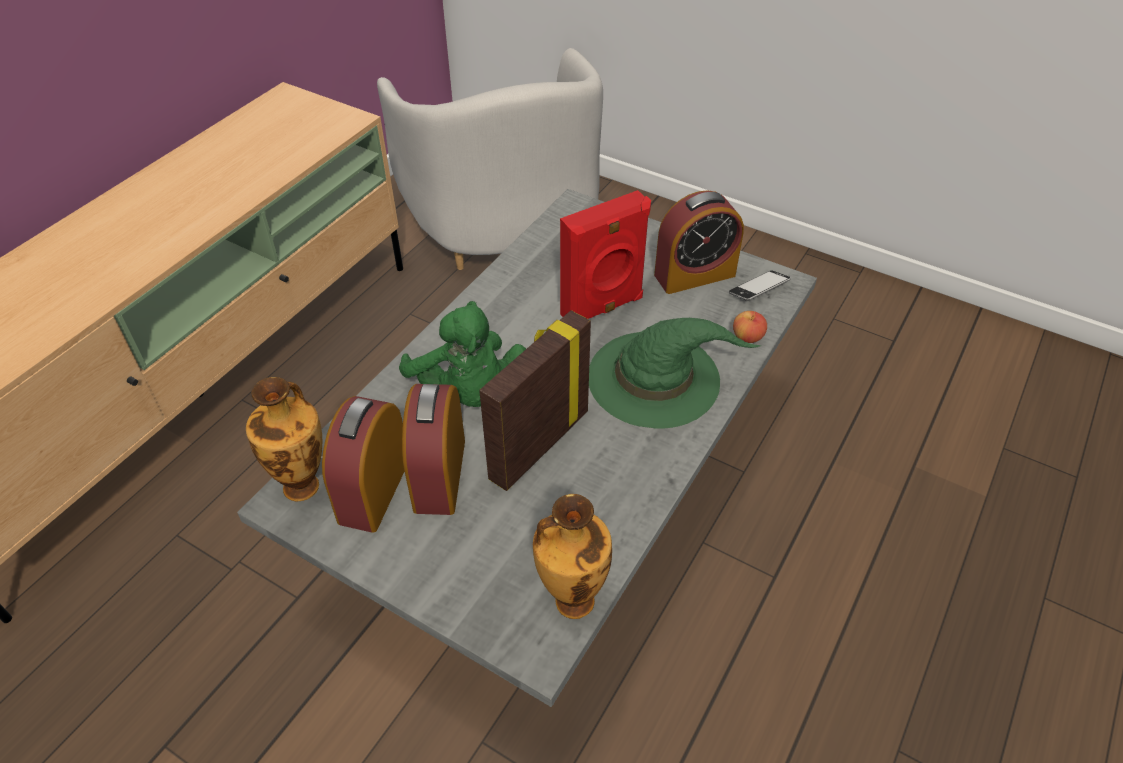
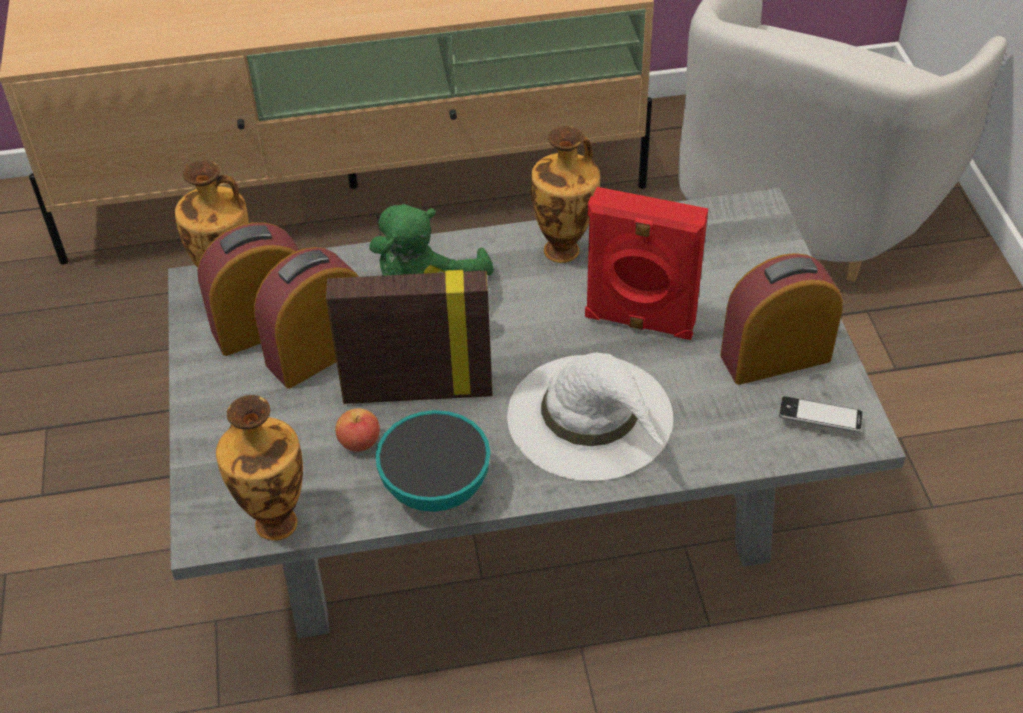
camera: 50 degrees right, 0 degrees up
green hat [589,318,762,429] -> white hat [507,353,673,481]
alarm clock [654,190,744,294] -> alarm clock turned 135 degrees clockwise [720,253,843,385]
apple [733,311,767,343] -> apple moved to [335,408,380,452]
none -> bowl [375,410,490,512]
none -> vase [531,126,600,263]

